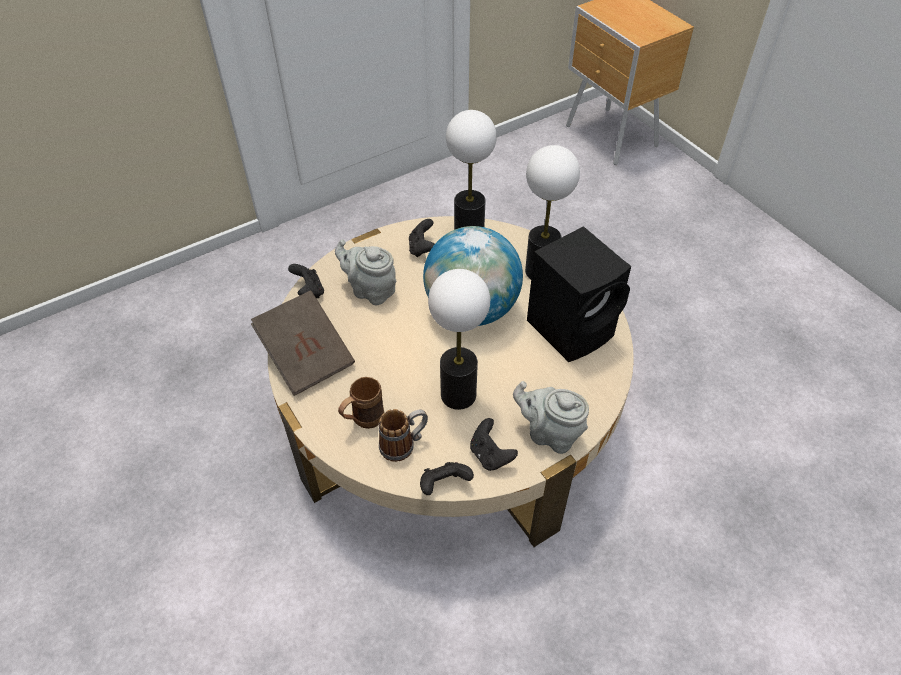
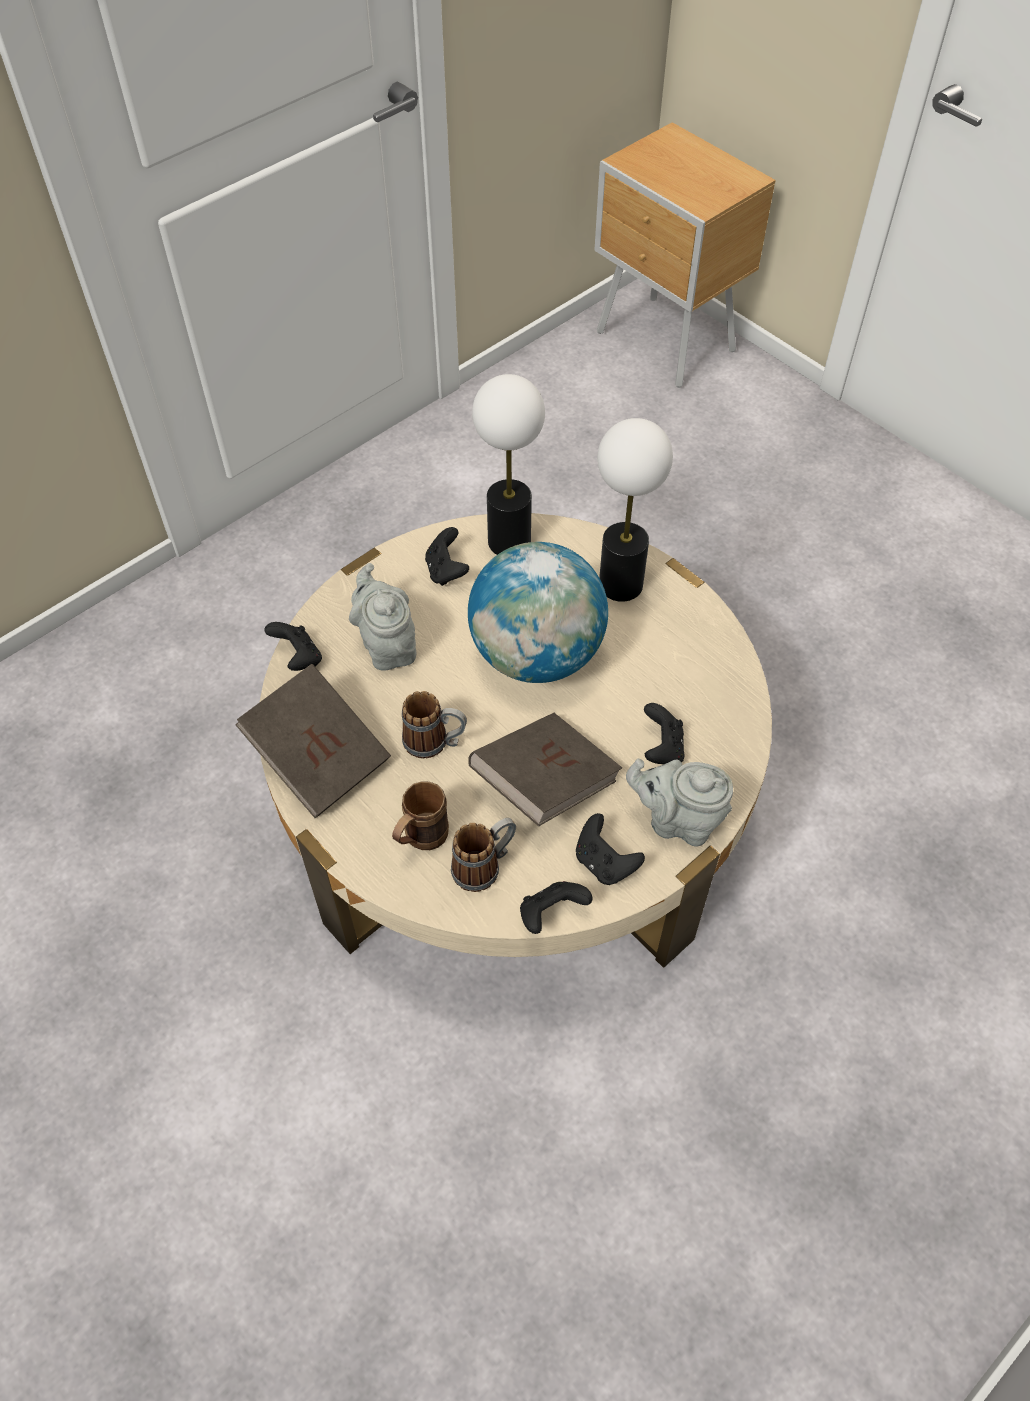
camera: 10 degrees left, 5 degrees up
grey teapot [335,239,396,305] -> grey teapot turned 45 degrees clockwise [349,563,416,671]
table lamp [428,269,490,410] -> brown book [468,713,622,826]
black speaker [527,226,631,362] -> none
none -> mug [402,691,467,759]
none -> black game controller [644,703,685,764]

